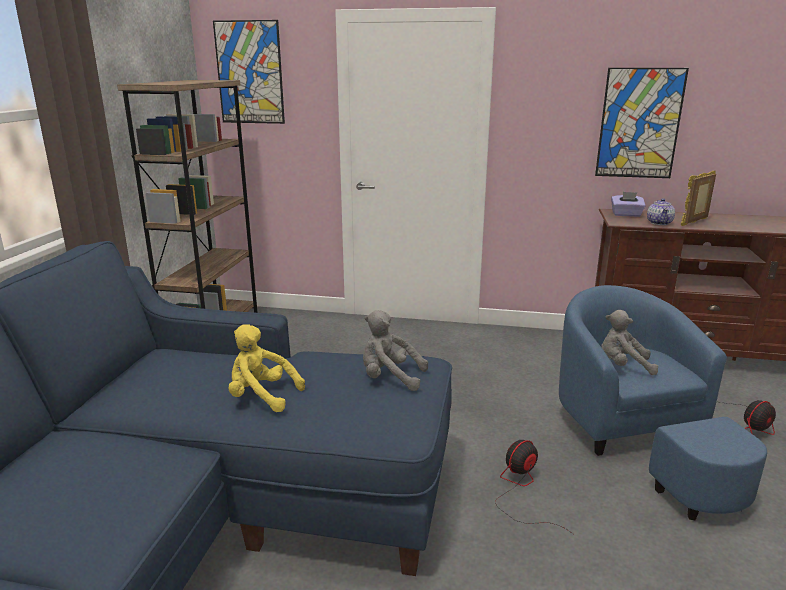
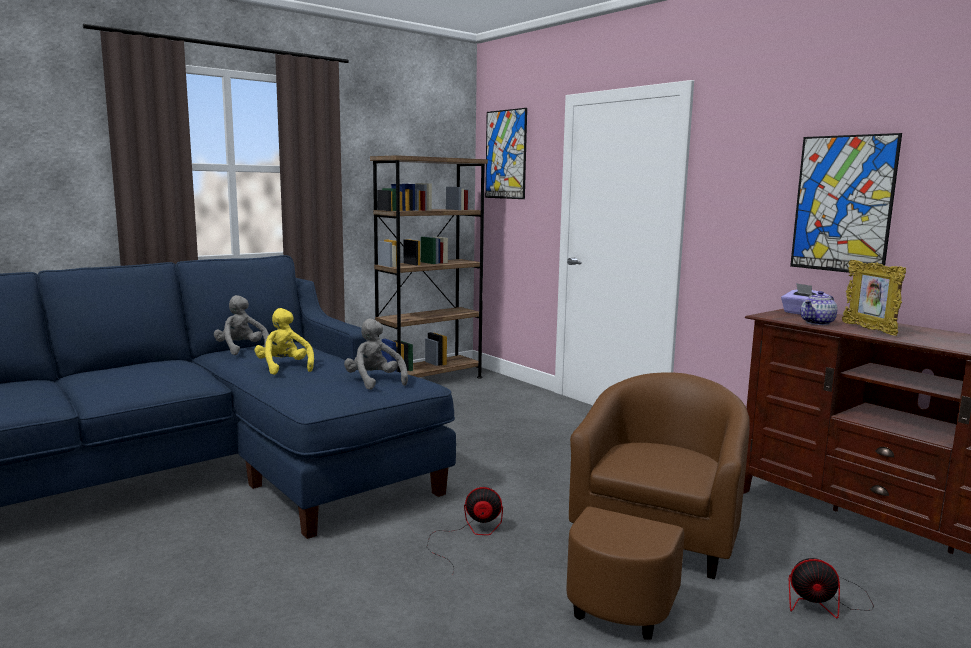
camera: 40 degrees right, 10 degrees down
blue armchair [559,285,767,520] -> brown armchair [566,372,750,640]
grey plush toy [601,310,658,375] -> grey plush toy moved to [214,295,269,355]
picture frame [681,171,716,226] -> picture frame turned 105 degrees counterclockwise [842,260,906,336]

